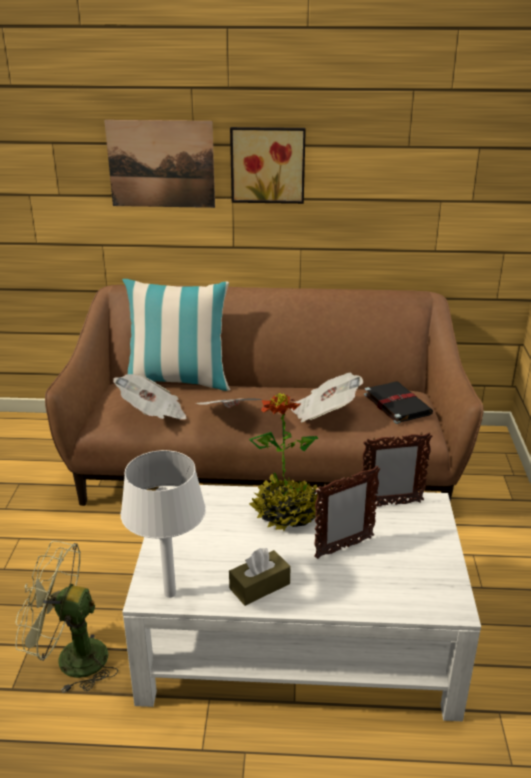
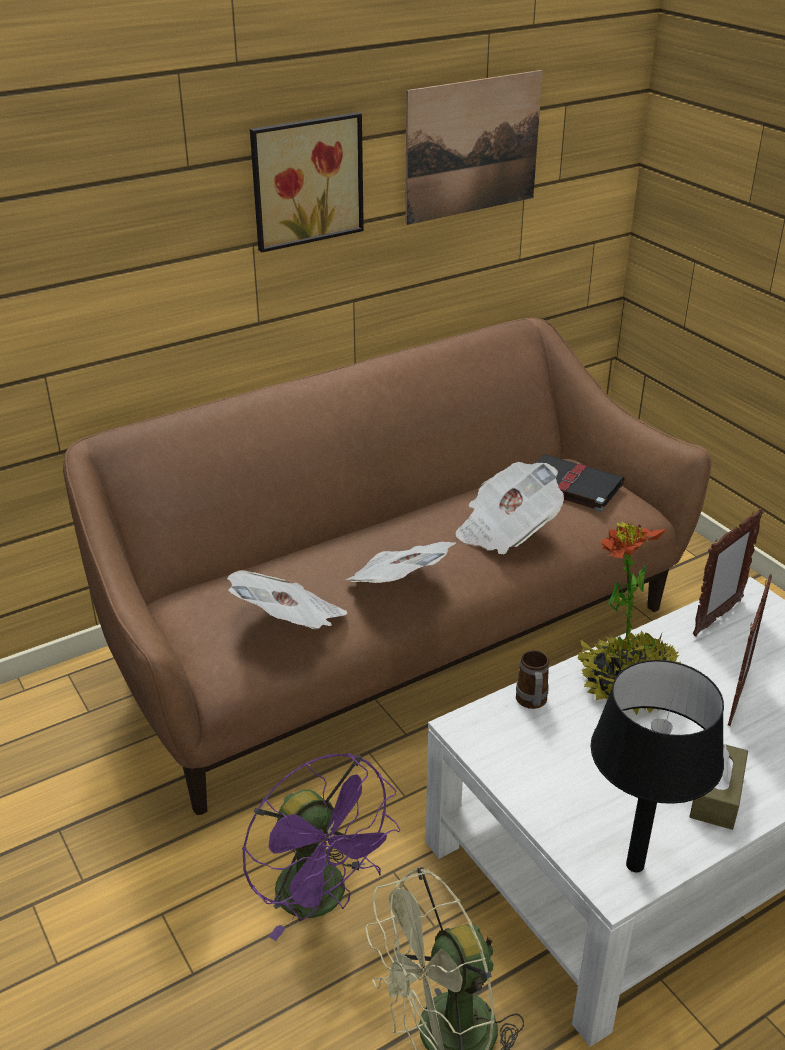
camera: 35 degrees left, 5 degrees up
picture [104,120,215,208] -> picture moved to [405,70,543,225]
white table lamp [121,450,206,598] -> black table lamp [591,660,724,872]
pillow [122,279,230,391] -> none
none -> purple fan [242,753,401,941]
none -> mug [516,650,549,709]

